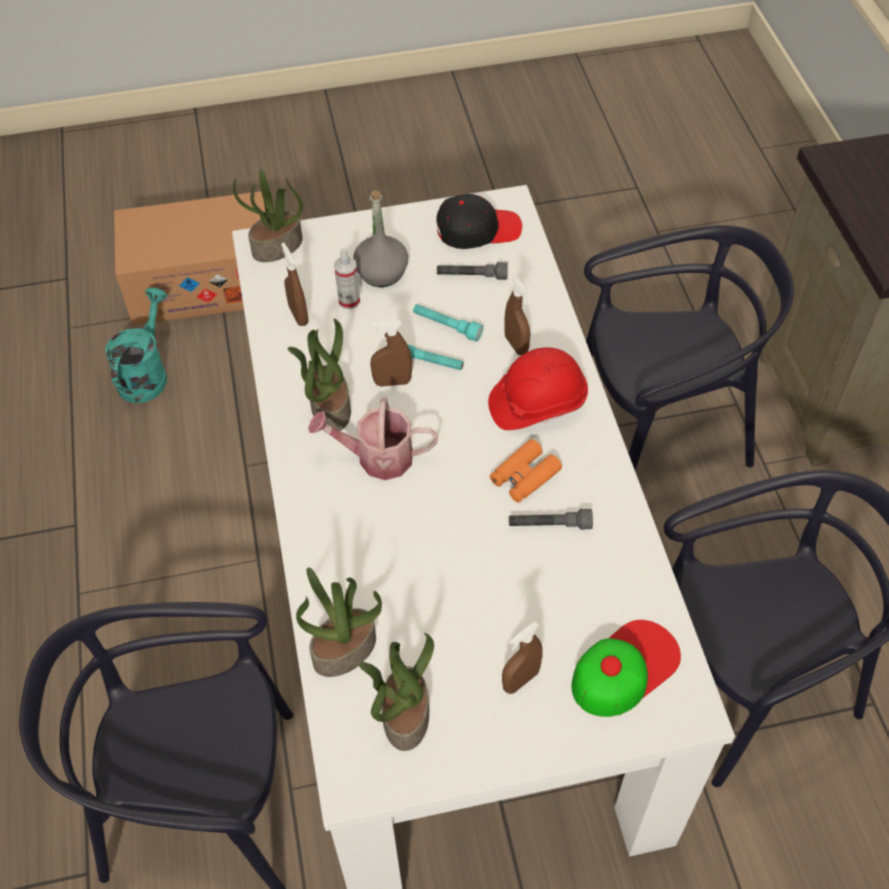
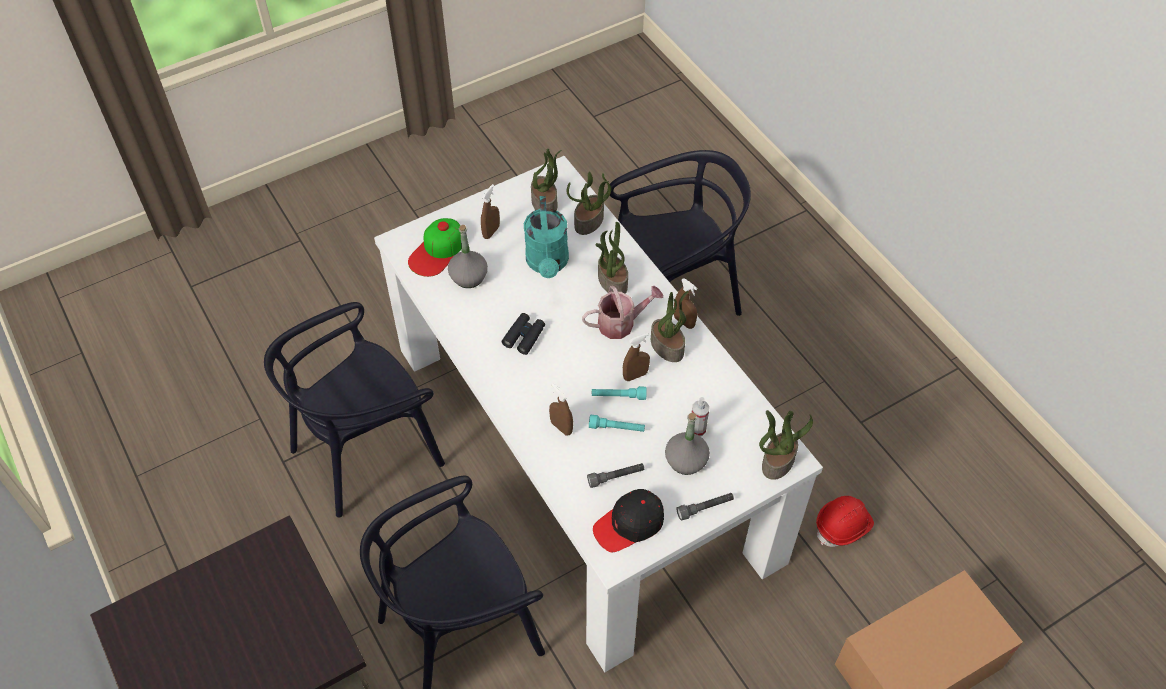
camera: 160 degrees right, 0 degrees up
turquoise watering can [105,287,168,403] -> turquoise watering can moved to [524,196,569,278]
brown spray bottle [281,243,309,326] -> brown spray bottle moved to [674,278,698,329]
red hard hat [488,347,588,430] -> red hard hat moved to [816,496,874,547]
orange binoculars [490,439,562,503] -> black binoculars [502,313,545,355]
grey flashlight [509,509,593,530] -> grey flashlight moved to [676,493,734,521]
none -> grey bottle [448,225,488,288]
none -> potted plant [596,222,628,294]

